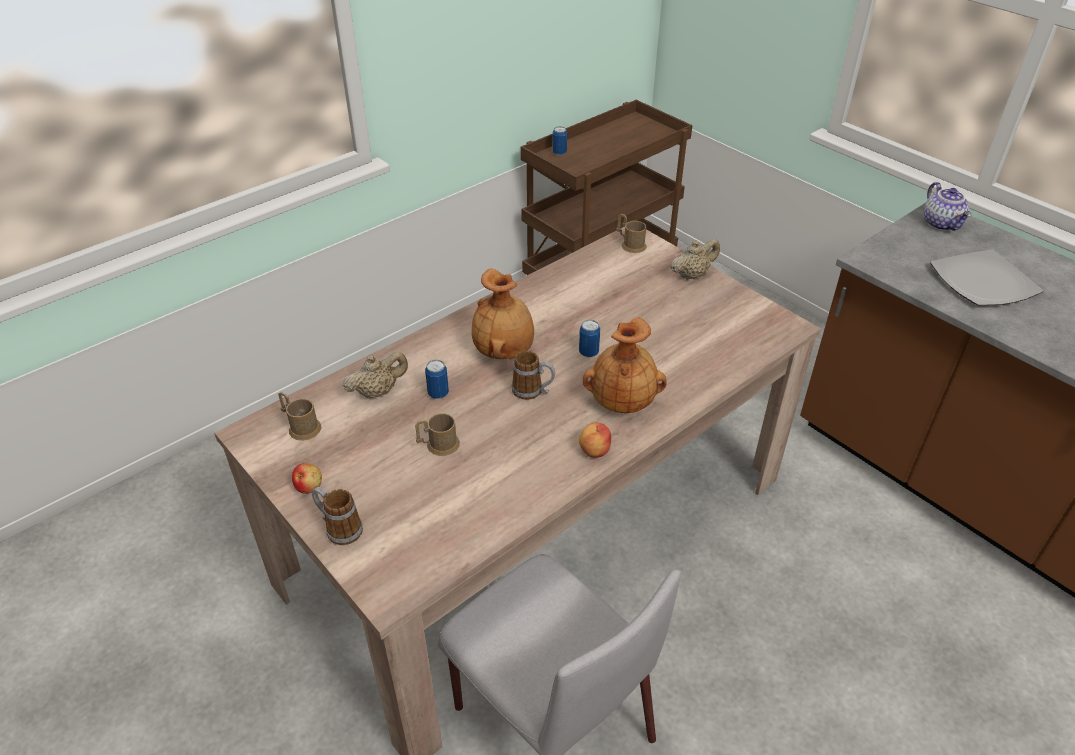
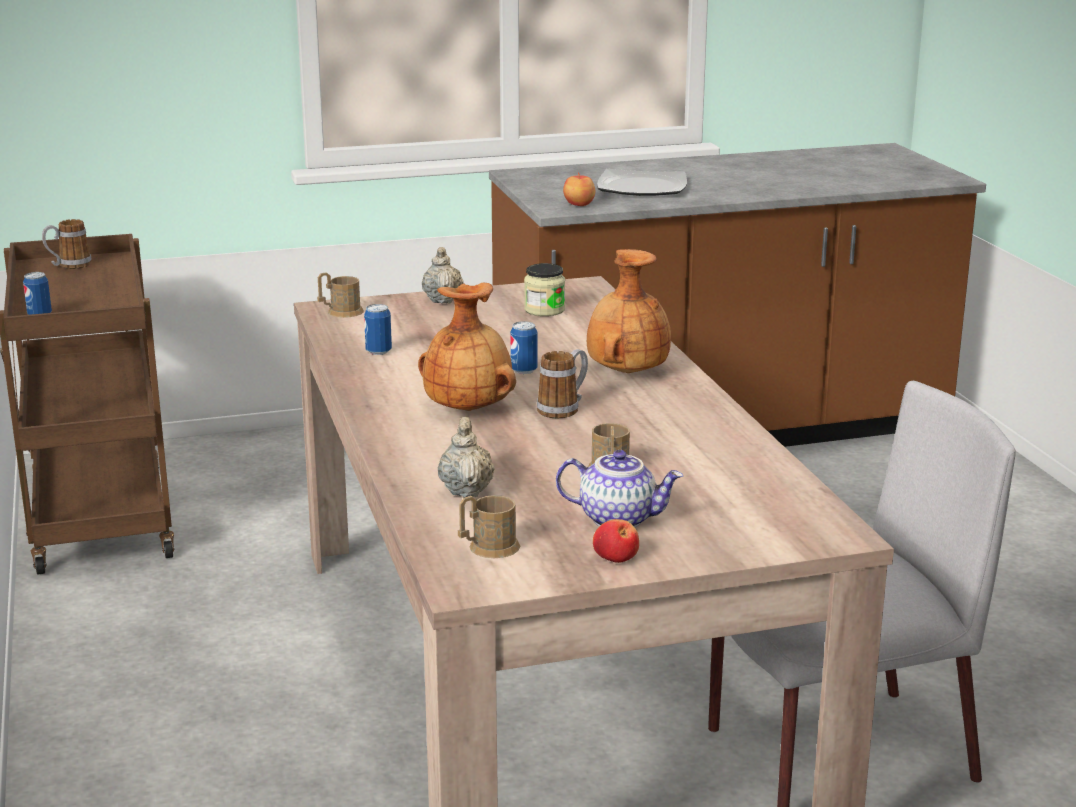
camera: 65 degrees left, 20 degrees down
mug [312,487,363,545] -> mug moved to [42,219,92,269]
can [425,360,449,399] -> can moved to [364,304,392,355]
apple [579,423,611,458] -> apple moved to [563,172,595,206]
teapot [924,182,972,231] -> teapot moved to [556,450,684,528]
none -> jar [524,263,565,316]

